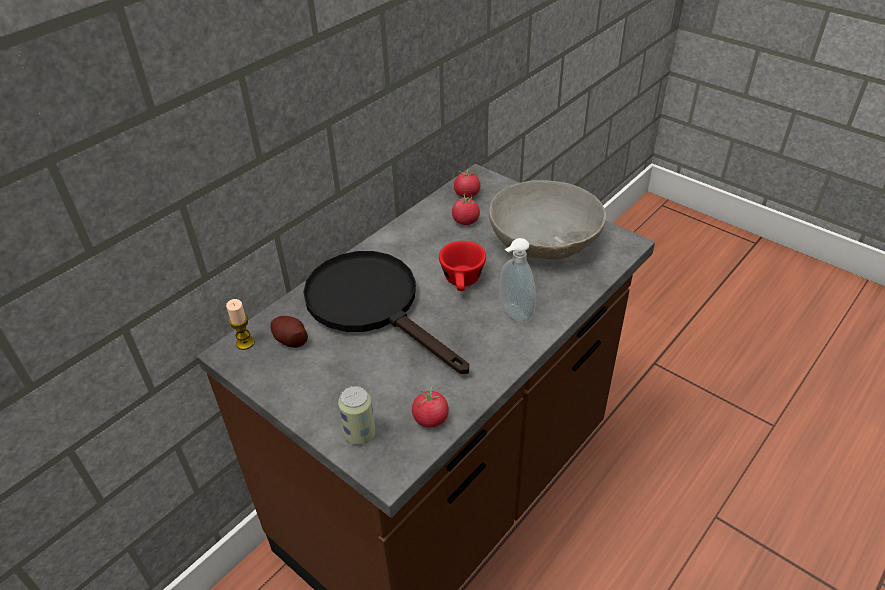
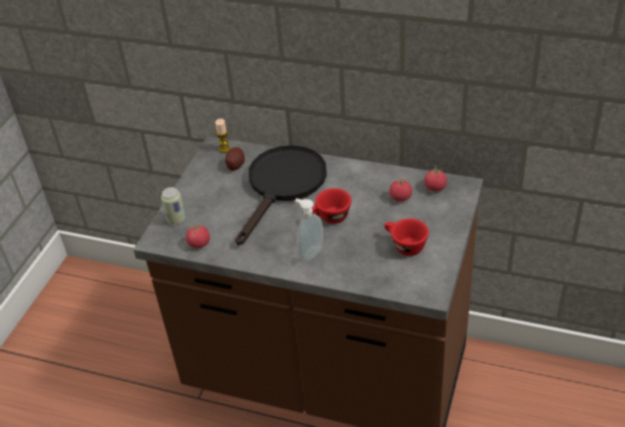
camera: 70 degrees right, 0 degrees up
grey bowl [489,180,606,259] -> red cup [384,218,429,256]

